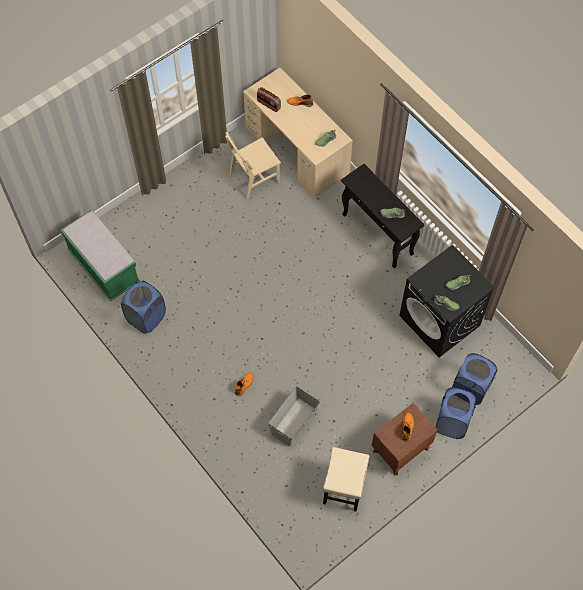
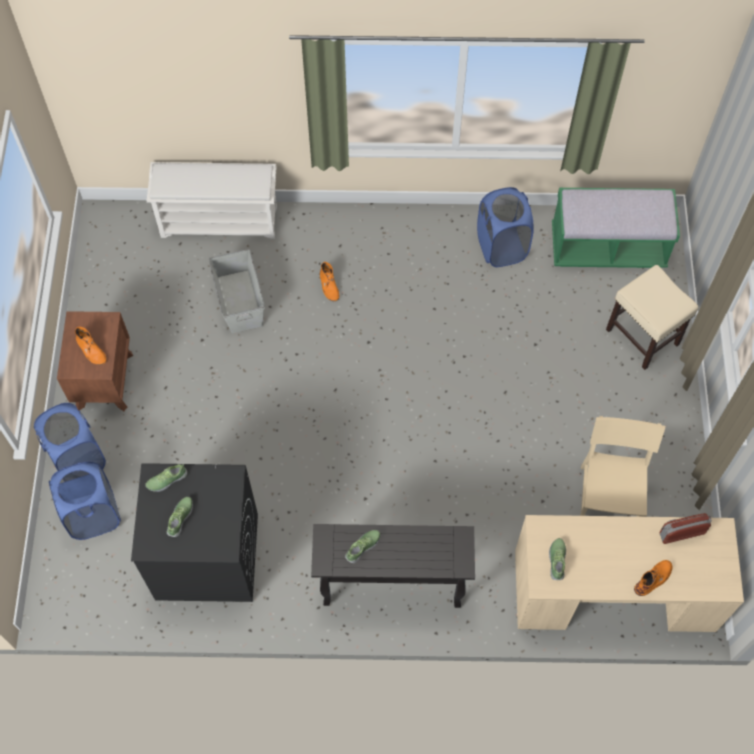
camera: 130 degrees right, 0 degrees up
beige stool [323,447,369,512] -> beige stool moved to [606,265,699,370]
none -> white shoe rack [147,162,277,239]

